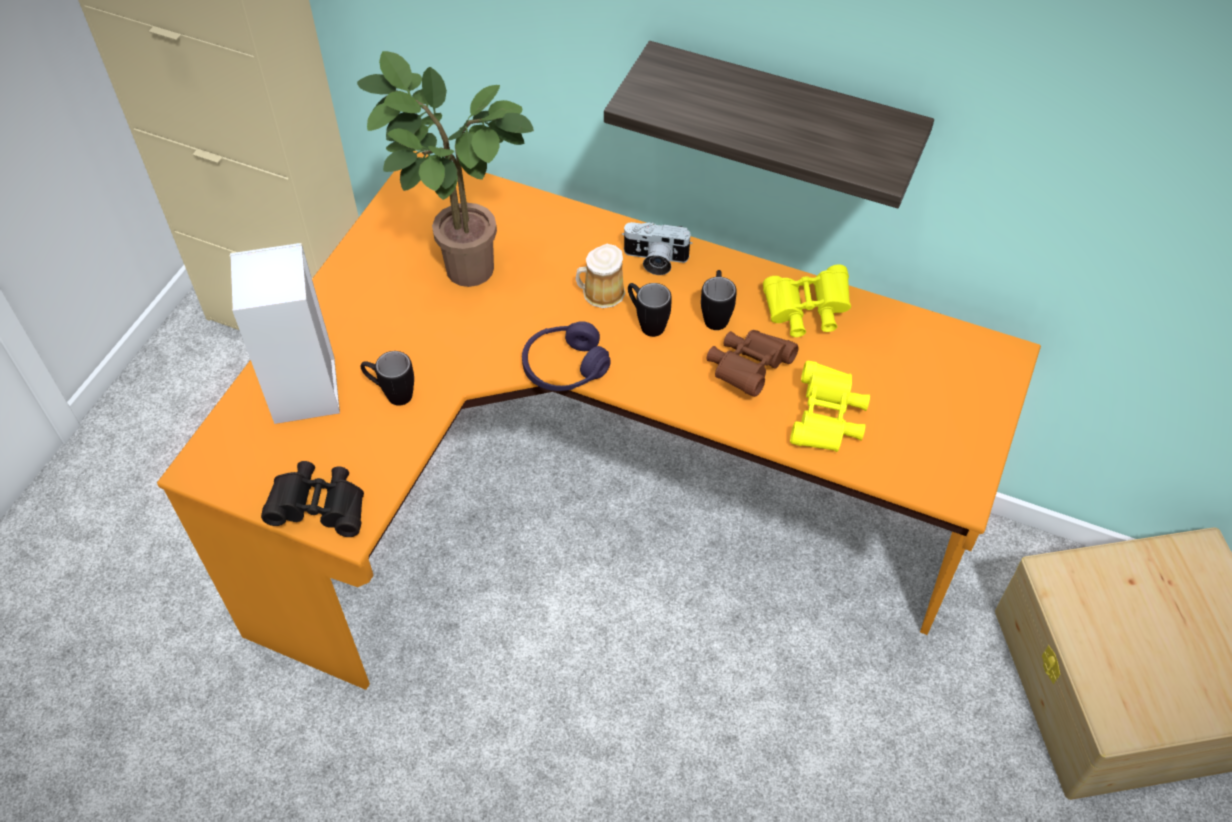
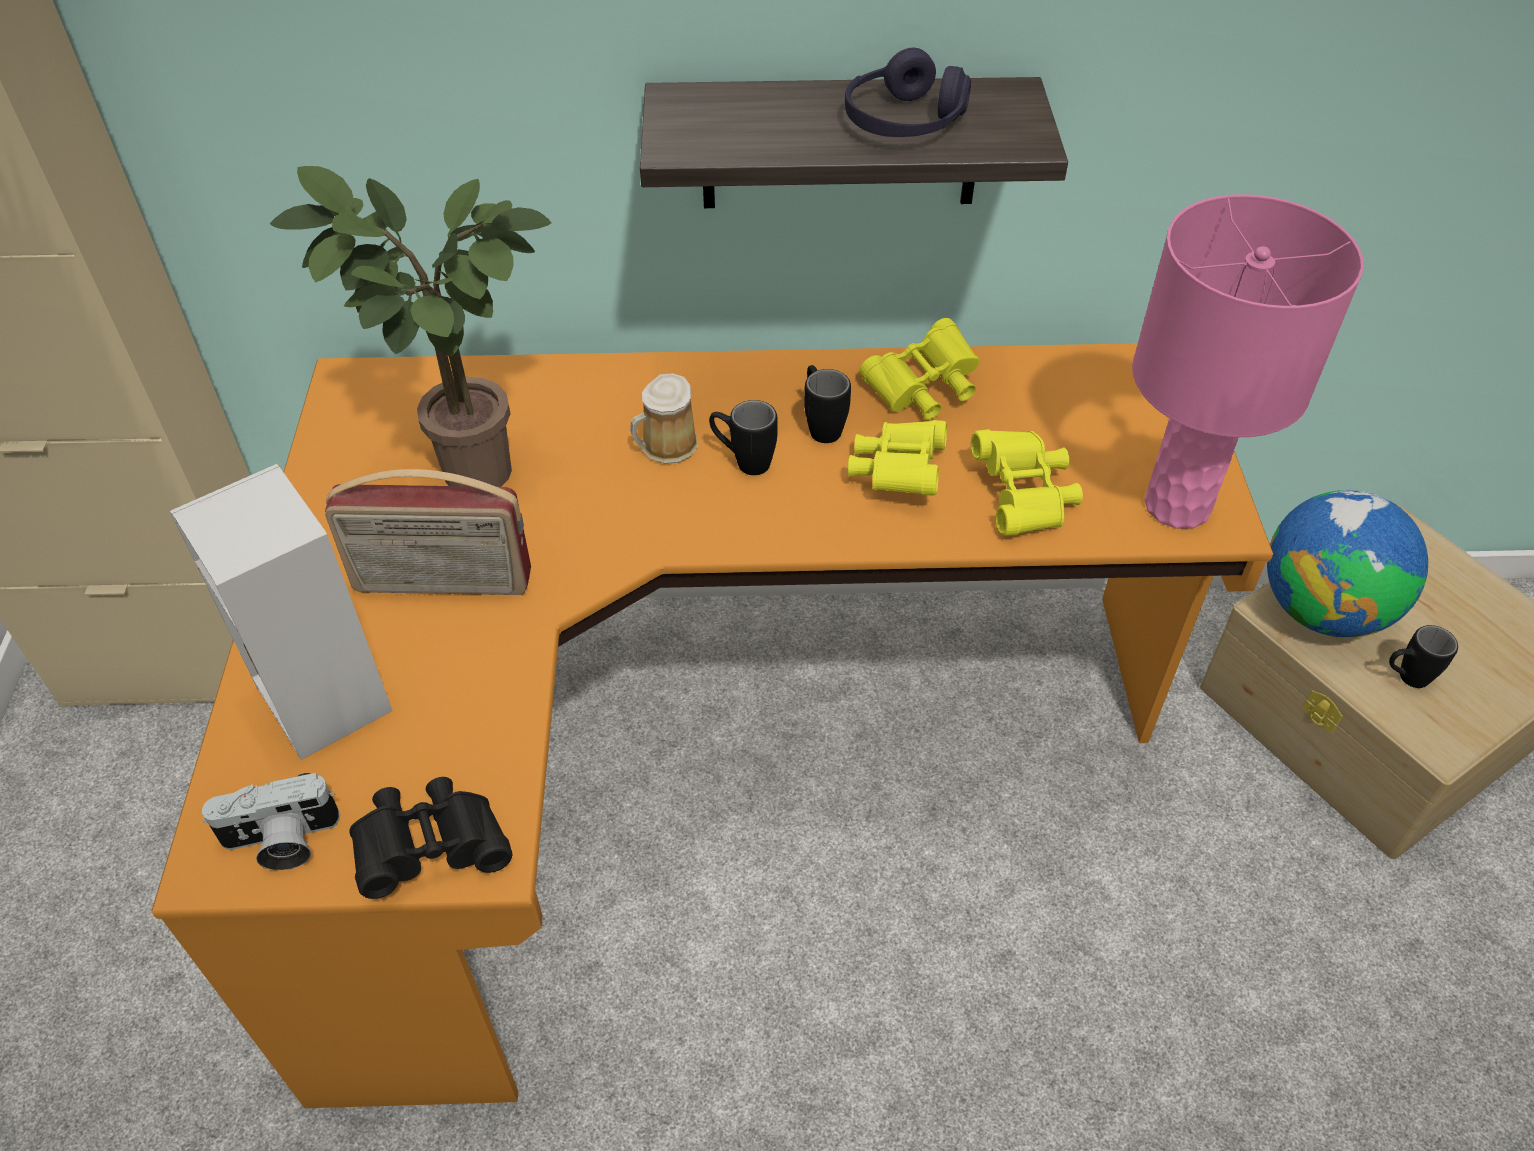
camera: 25 degrees left, 5 degrees down
black mug [361,351,414,406] -> black mug moved to [1389,625,1458,688]
purple headphones [522,321,611,391] -> purple headphones moved to [845,48,971,137]
camera [622,222,693,275] -> camera moved to [202,773,340,870]
brown binoculars [707,330,799,397] -> yellow binoculars [848,420,947,495]
none -> radio [325,469,531,595]
none -> pink table lamp [1132,194,1364,529]
none -> globe [1267,490,1428,638]

